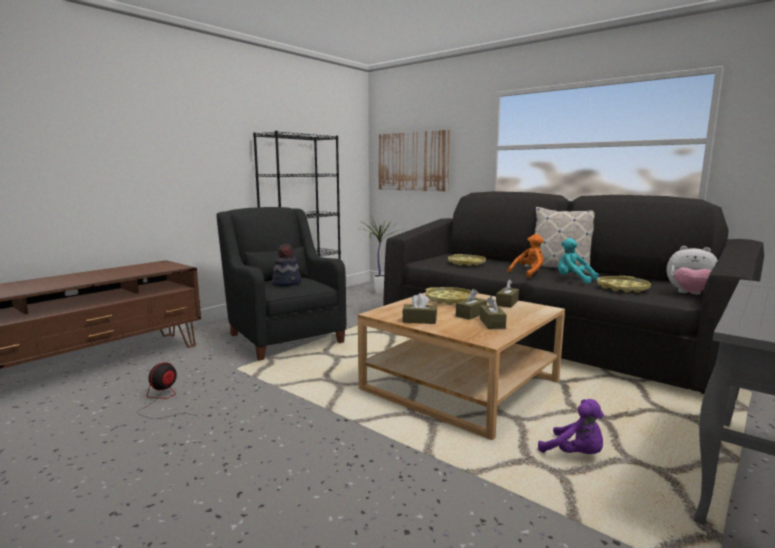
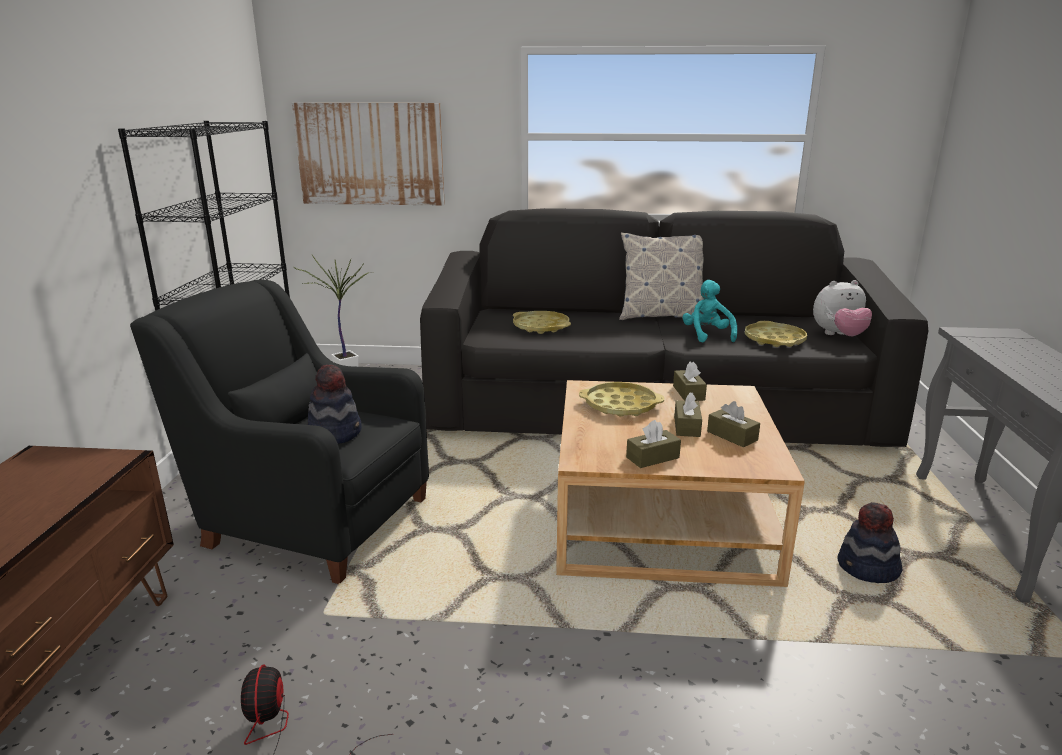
camera: 35 degrees left, 10 degrees up
orange plush toy [508,234,544,278] -> none
purple plush toy [538,399,604,454] -> hat [838,502,902,583]
turquoise plush toy [558,238,599,284] -> turquoise plush toy turned 75 degrees clockwise [682,280,737,343]

